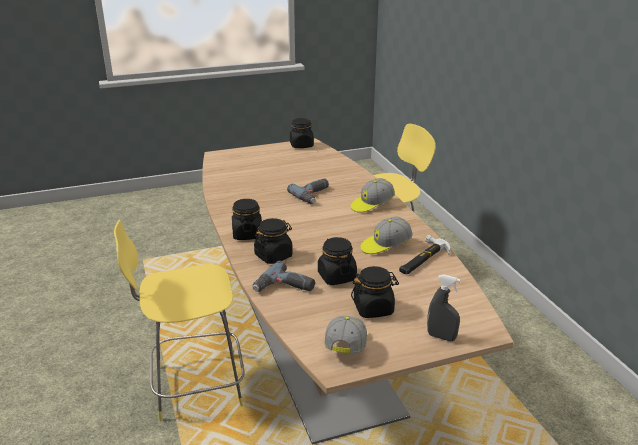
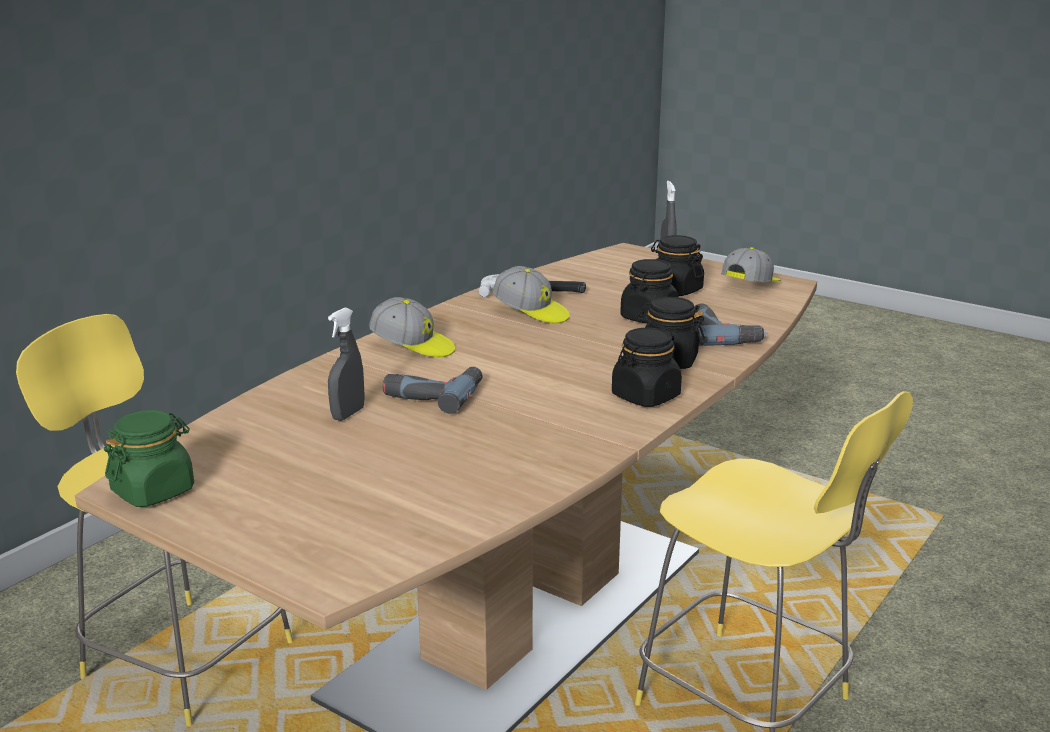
camera: 125 degrees left, 5 degrees down
black jar [290,118,314,148] -> green jar [104,410,194,507]
cap [325,316,368,354] -> cap turned 150 degrees clockwise [721,247,781,282]
none -> grey spray bottle [328,308,365,421]

